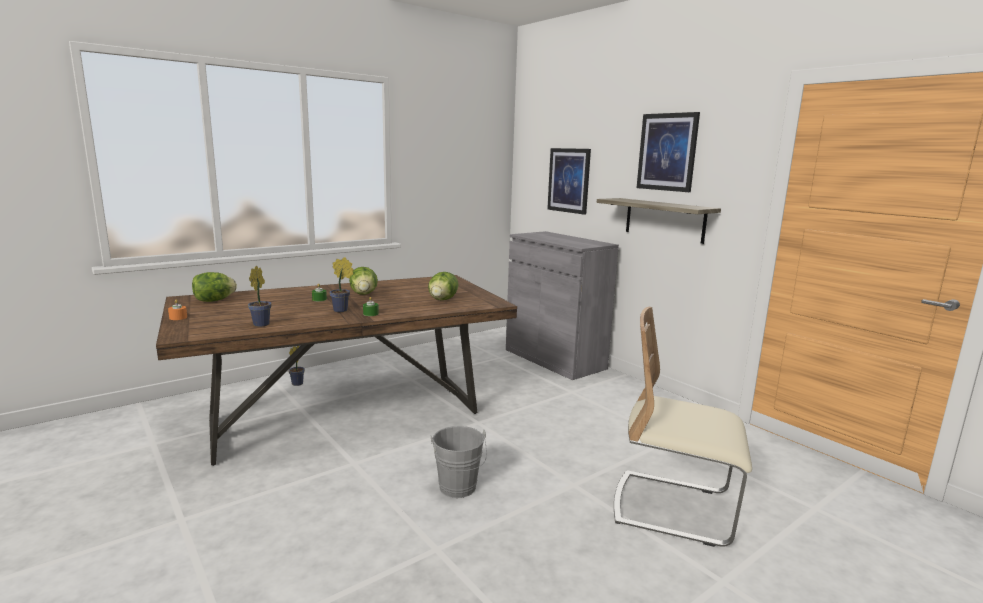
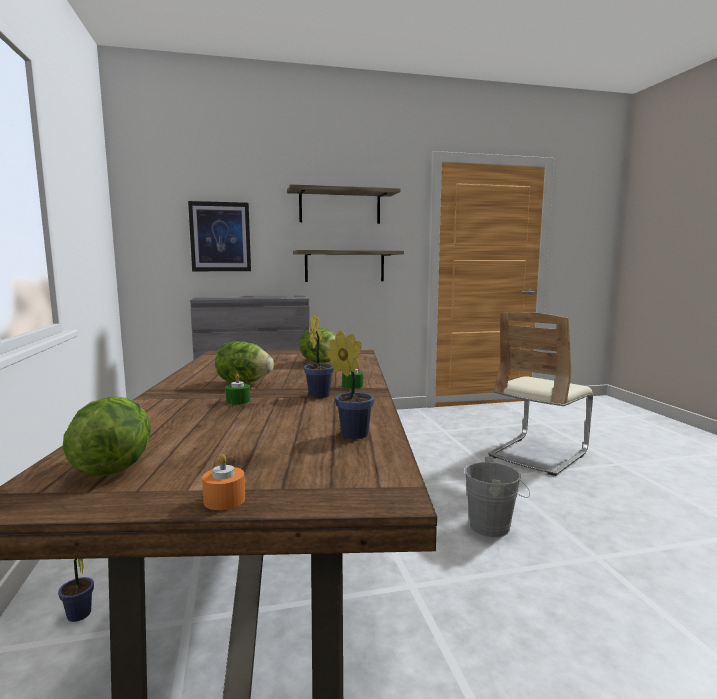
camera: 65 degrees left, 5 degrees down
picture [636,112,700,192] -> shelf [287,184,401,224]

